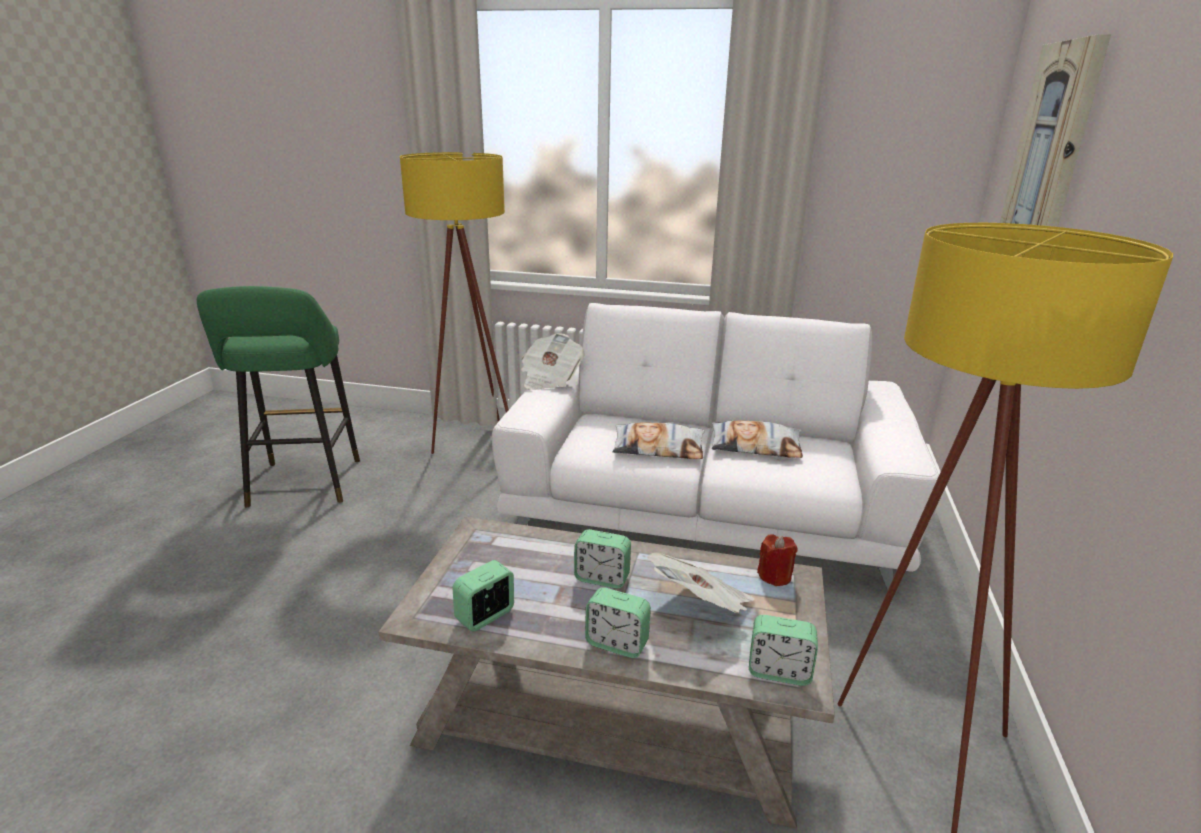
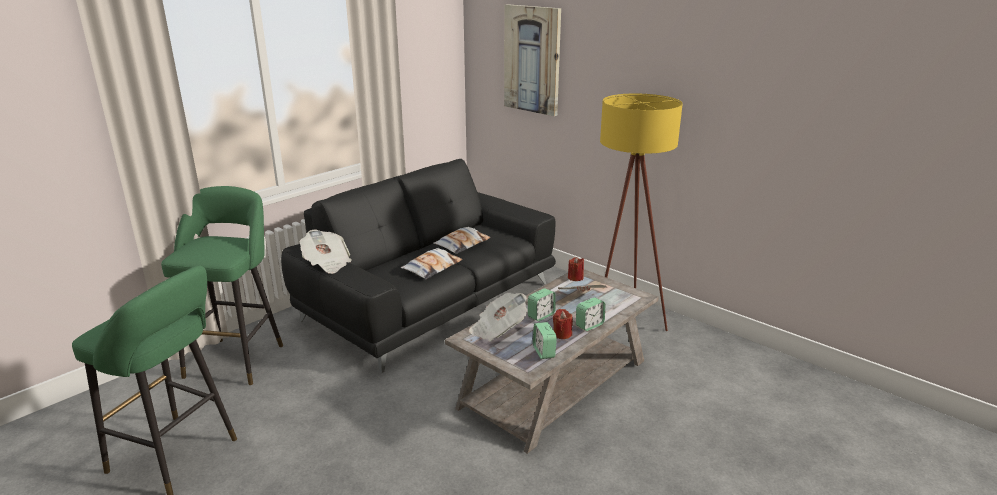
camera: 60 degrees left, 0 degrees up
yellow floor lamp [400,152,509,454] -> green stool [161,186,283,385]
white sofa [492,303,939,590] -> black sofa [281,159,556,373]
alarm clock [749,615,818,686] -> none
none -> newspaper [469,292,528,342]
none -> red candle [553,309,573,339]

